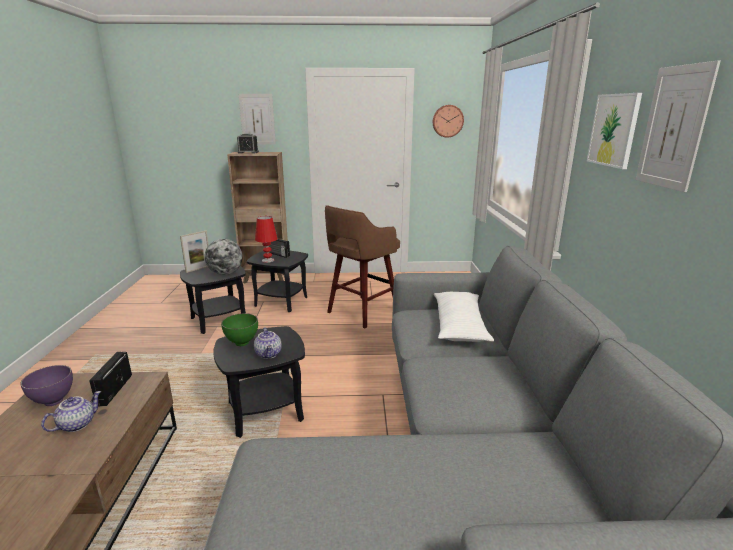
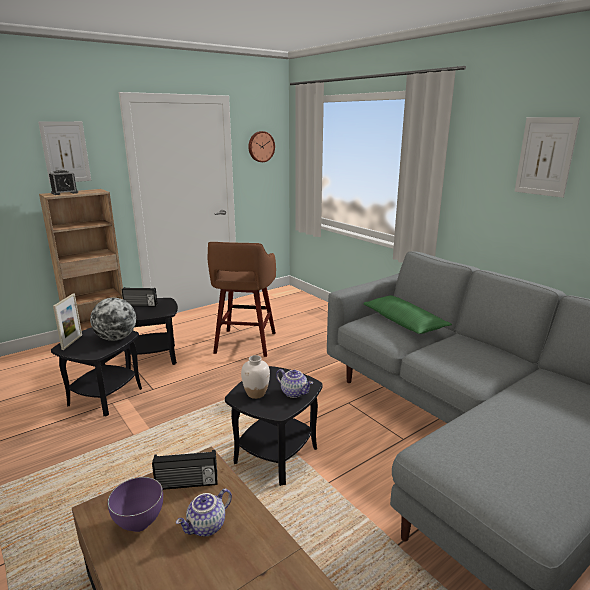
camera: 35 degrees left, 0 degrees up
teapot [41,391,101,432] -> teapot turned 135 degrees counterclockwise [176,489,232,537]
radio [89,352,132,406] -> radio turned 60 degrees counterclockwise [152,450,218,490]
green bowl [221,313,258,346] -> white vase [241,355,270,399]
red table lamp [255,216,278,263] -> none
white pillow [434,292,494,342] -> green pillow [363,295,452,334]
picture [587,93,642,169] -> none

